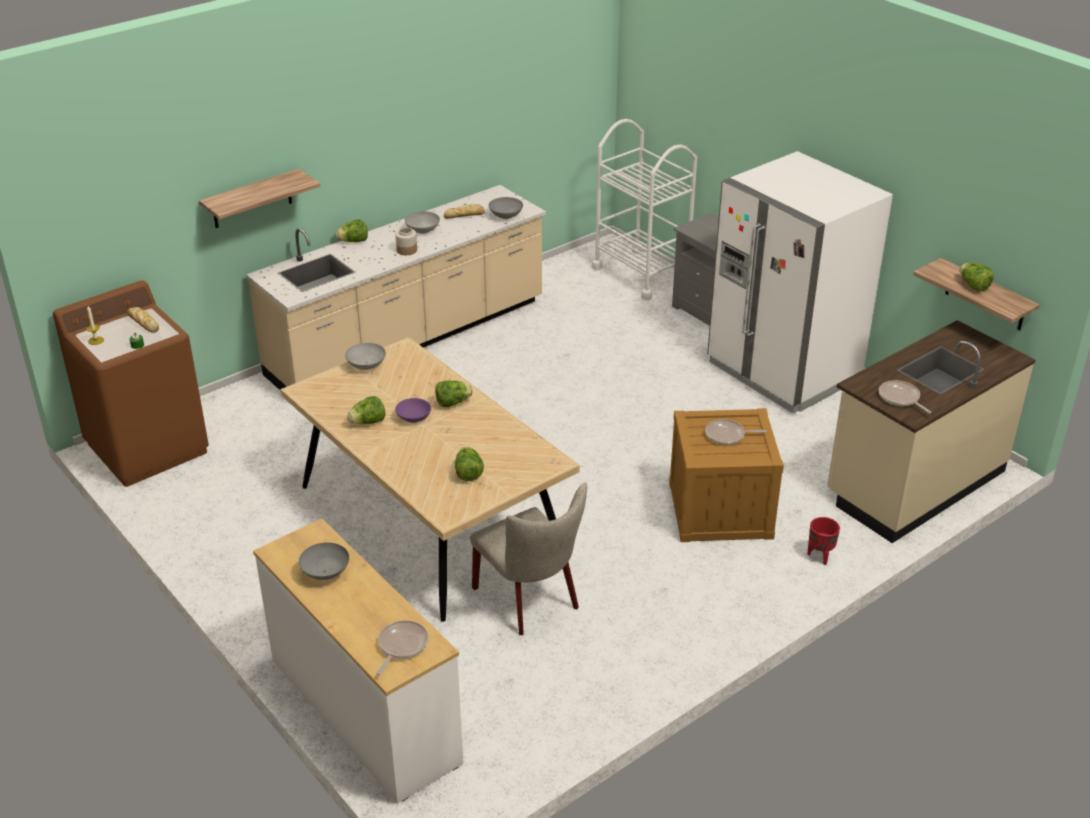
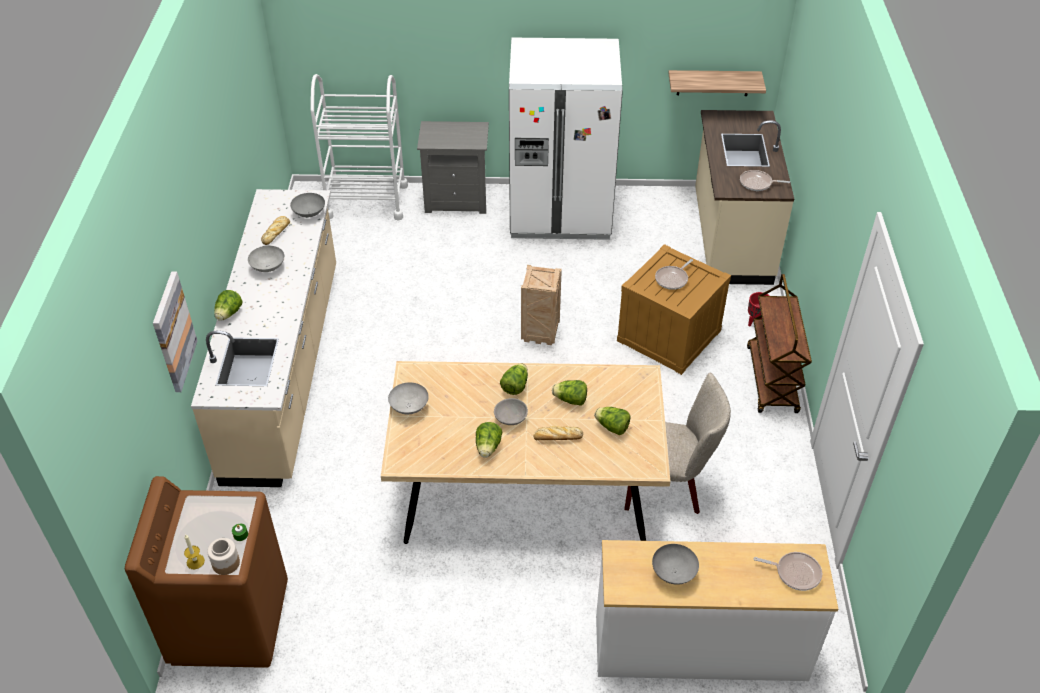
camera: 50 degrees left, 10 degrees up
bread [127,307,159,333] -> bread moved to [533,426,583,440]
shelf [199,169,321,228] -> picture [153,271,198,392]
frying pan [377,620,429,675] -> frying pan turned 135 degrees clockwise [753,552,822,591]
jar [395,227,417,255] -> jar moved to [207,538,240,575]
purple bowl [395,398,431,423] -> grey bowl [494,398,528,425]
lettuce [960,263,994,292] -> lettuce moved to [552,380,587,406]
none -> crate [521,265,562,345]
none -> brown cart [747,274,812,413]

